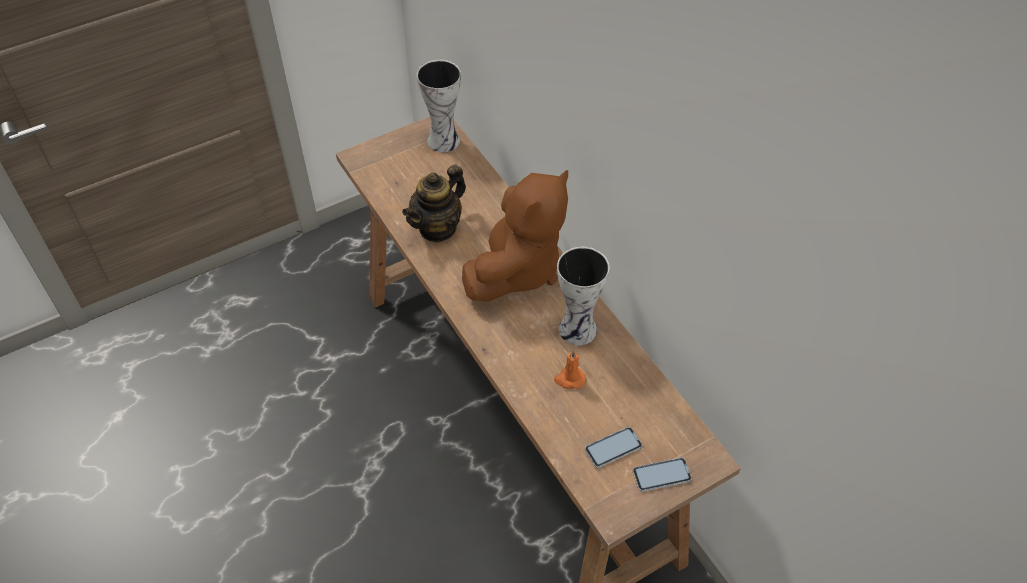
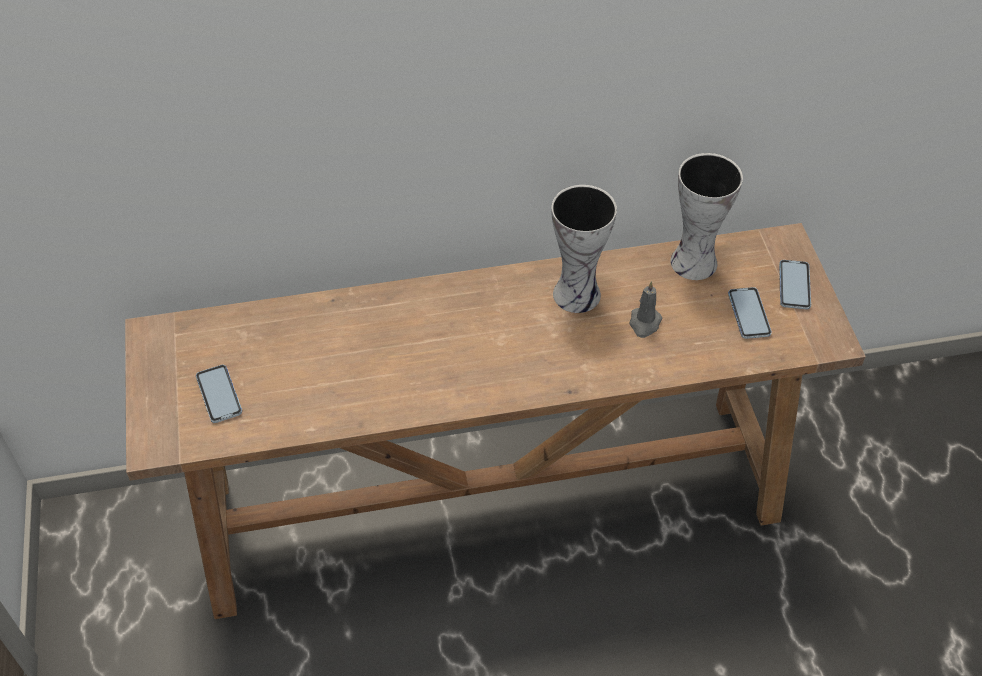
camera: 70 degrees left, 0 degrees up
teapot [402,165,466,243] -> none
vase [417,60,461,152] -> vase moved to [670,153,743,280]
brown plush toy [462,170,568,302] -> none
orange candle [554,350,586,389] -> grey candle [630,281,663,338]
none -> phone [196,365,242,423]

